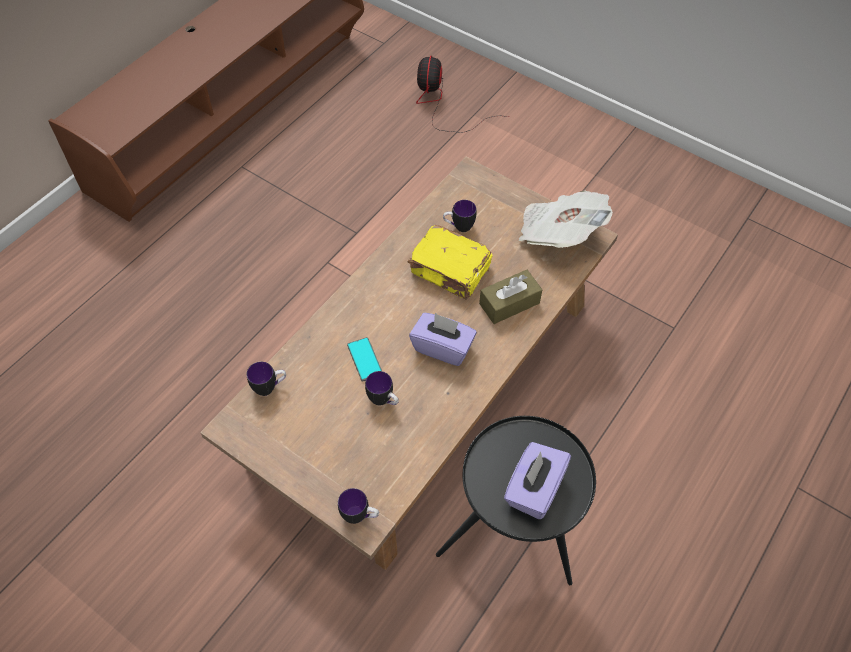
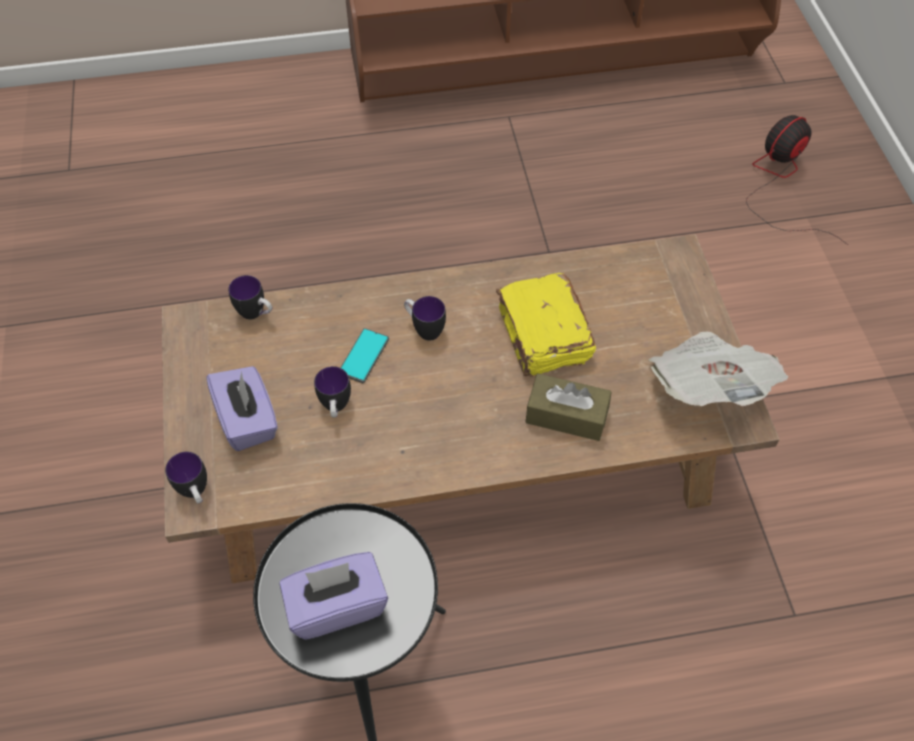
camera: 45 degrees right, 0 degrees up
purple tissue box [409,313,477,366] -> purple tissue box moved to [206,366,278,451]
mug [443,200,477,232] -> mug moved to [404,296,446,341]

